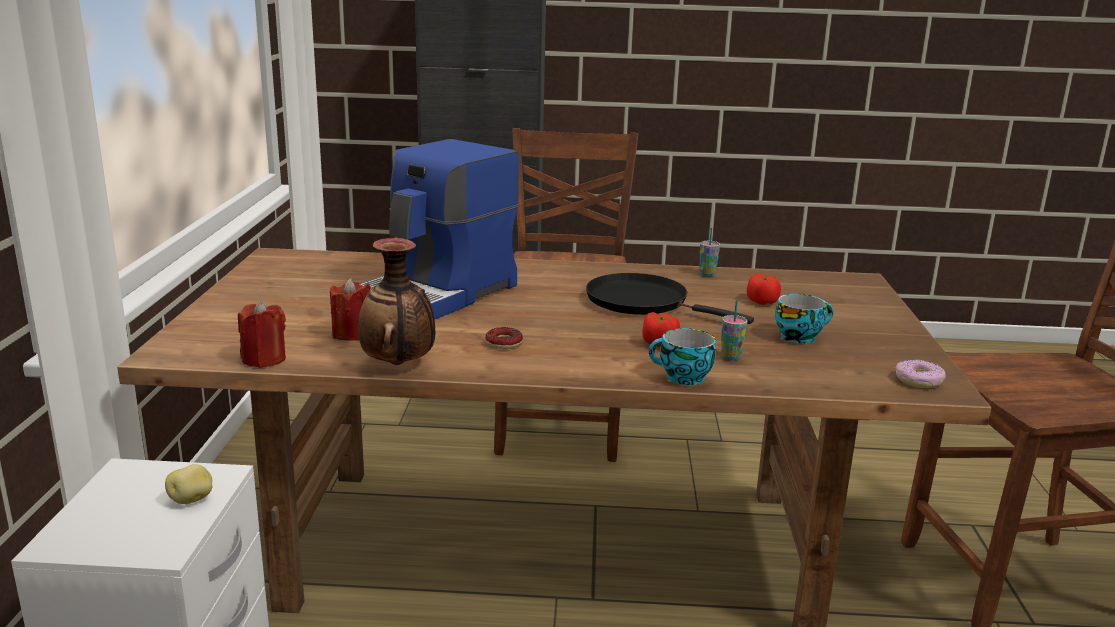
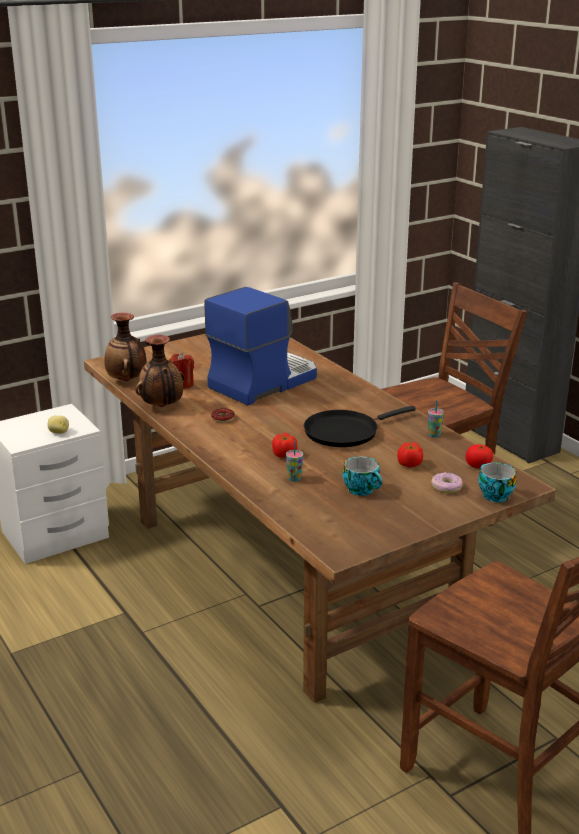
camera: 55 degrees right, 5 degrees up
red candle [238,300,286,368] -> vase [104,312,147,381]
coffee machine [360,139,519,319] -> coffee machine turned 135 degrees clockwise [204,287,317,405]
black frying pan [586,273,754,324] -> black frying pan turned 120 degrees counterclockwise [304,406,416,447]
cup [649,328,716,385] -> cup moved to [479,462,517,502]
donut [895,360,946,388] -> donut moved to [432,472,463,493]
none -> tomato [466,444,493,468]

